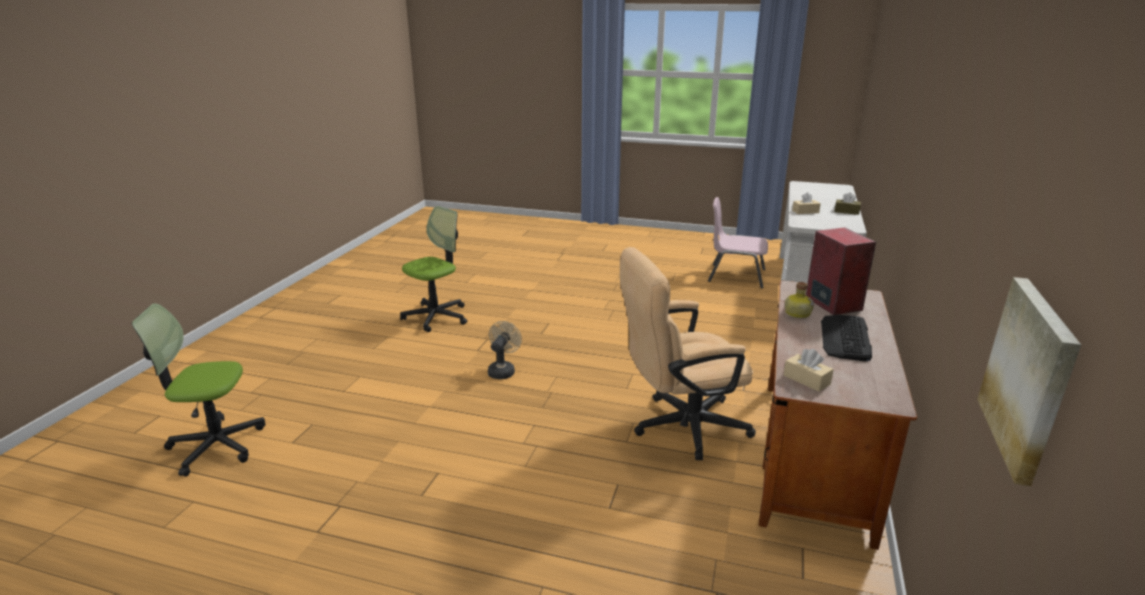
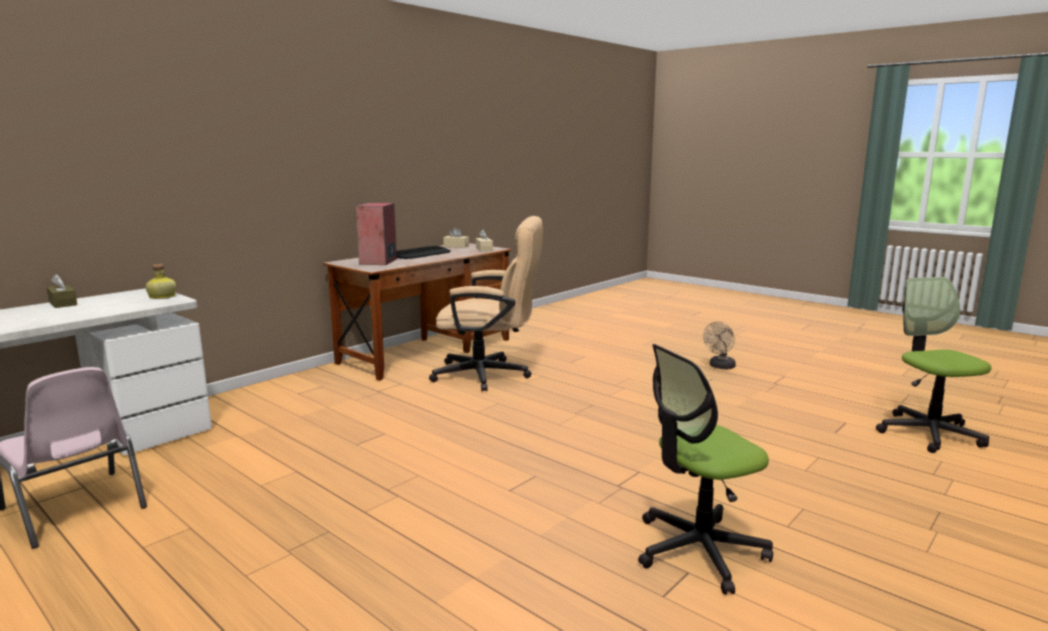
camera: 155 degrees left, 10 degrees down
office chair [132,303,265,477] -> office chair turned 120 degrees counterclockwise [876,277,991,453]
beige fan [488,321,522,379] -> beige fan moved to [703,321,736,369]
bottle [785,282,814,318] -> bottle moved to [146,264,177,299]
beige tissue box [792,192,821,214] -> beige tissue box moved to [443,227,469,248]
picture [977,277,1081,486] -> none

